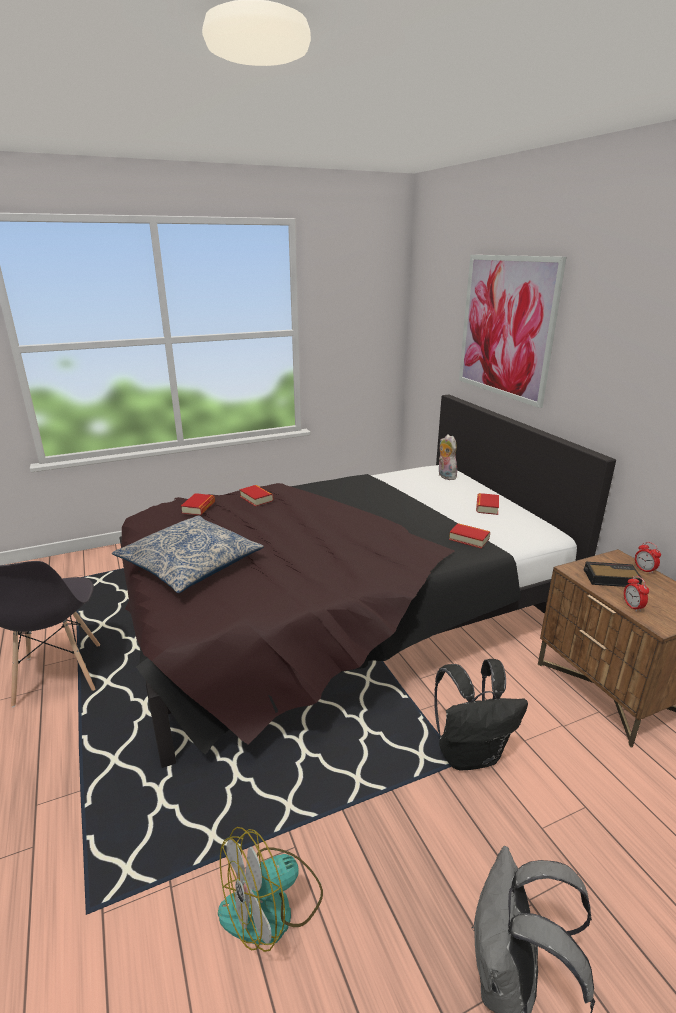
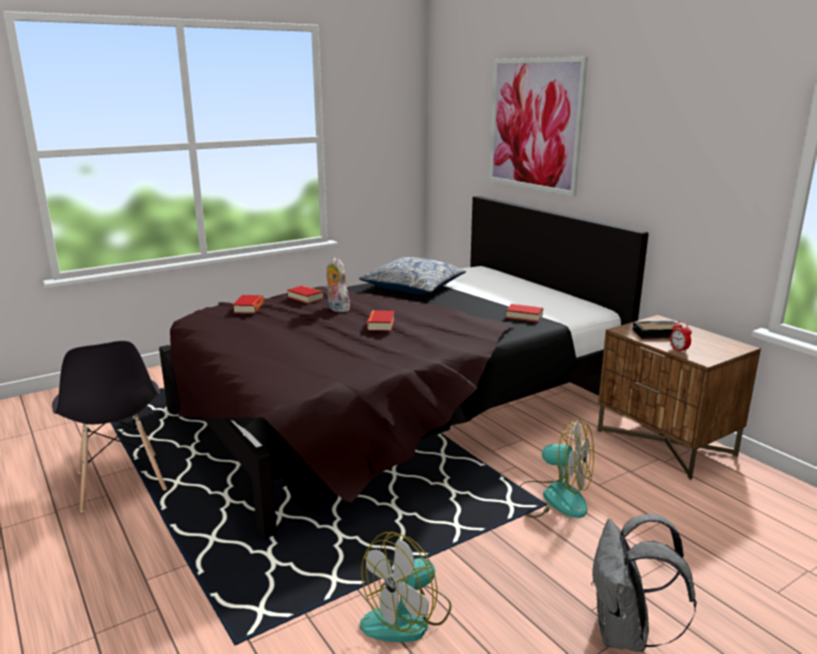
camera: 10 degrees left, 5 degrees down
pillow [112,516,264,593] -> pillow moved to [359,257,466,295]
black backpack [434,659,528,771] -> fan [520,419,594,518]
plush toy [439,434,457,480] -> plush toy moved to [326,258,350,312]
book [476,493,499,515] -> book moved to [367,310,395,331]
alarm clock [635,542,661,574] -> none

